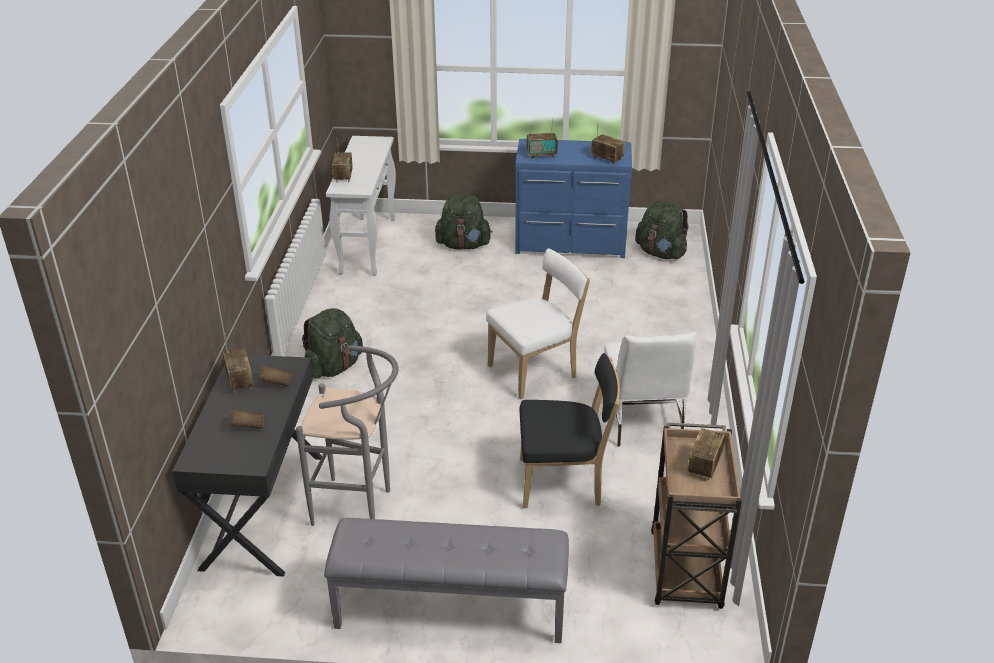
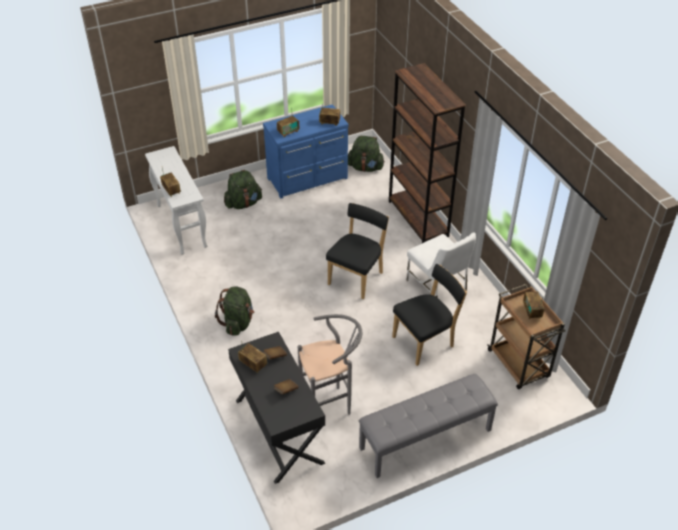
camera: 30 degrees left, 10 degrees up
white chair [486,248,590,399] -> black chair [326,203,389,300]
none -> brown bookcase [389,63,466,243]

